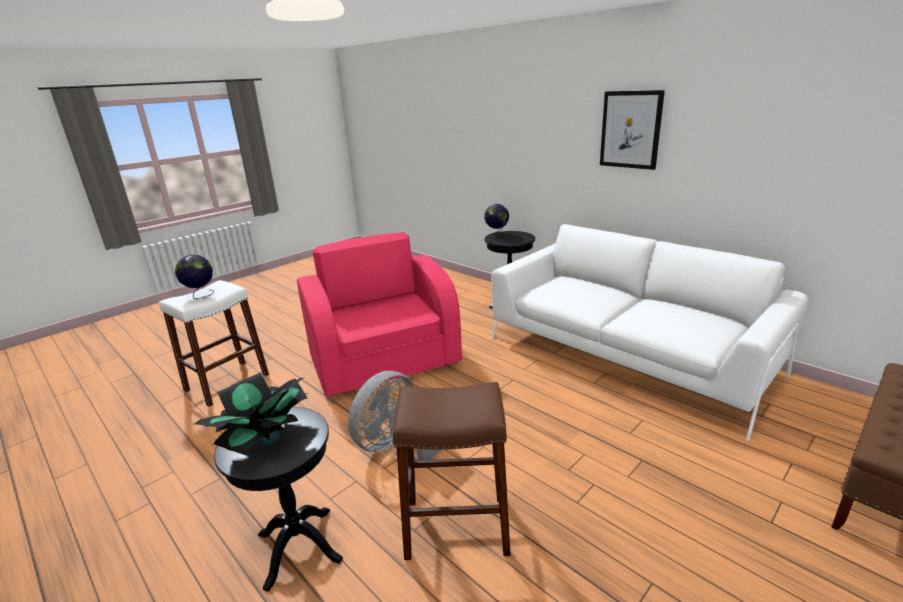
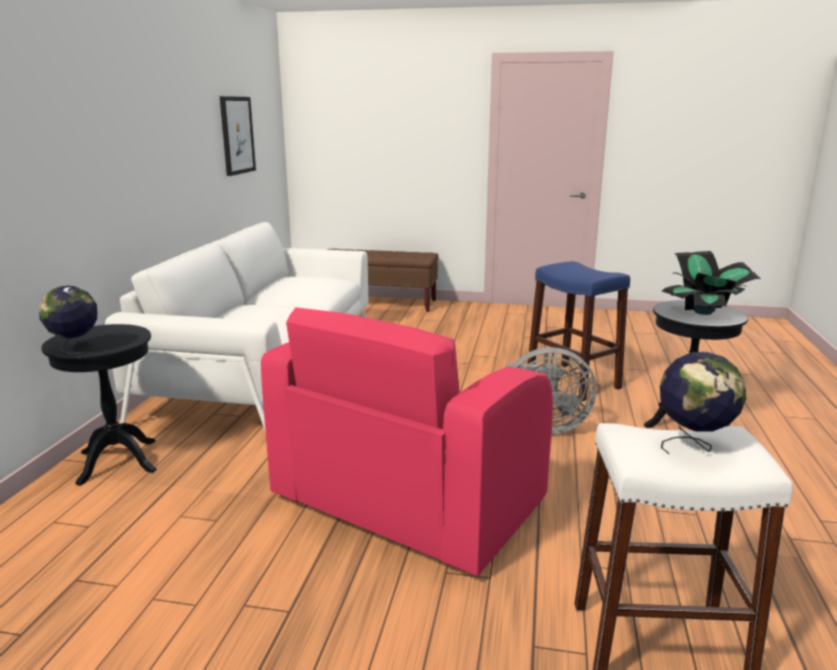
camera: 125 degrees left, 5 degrees down
brown stool [393,382,511,560] -> blue stool [528,261,630,402]
picture [600,90,665,170] -> picture moved to [220,96,256,176]

